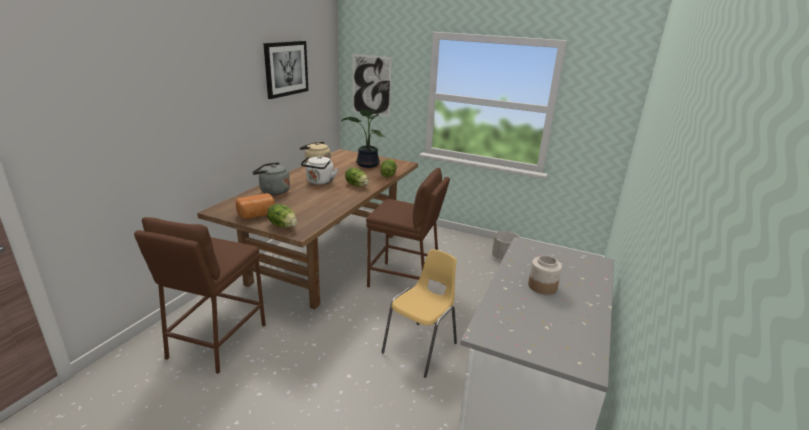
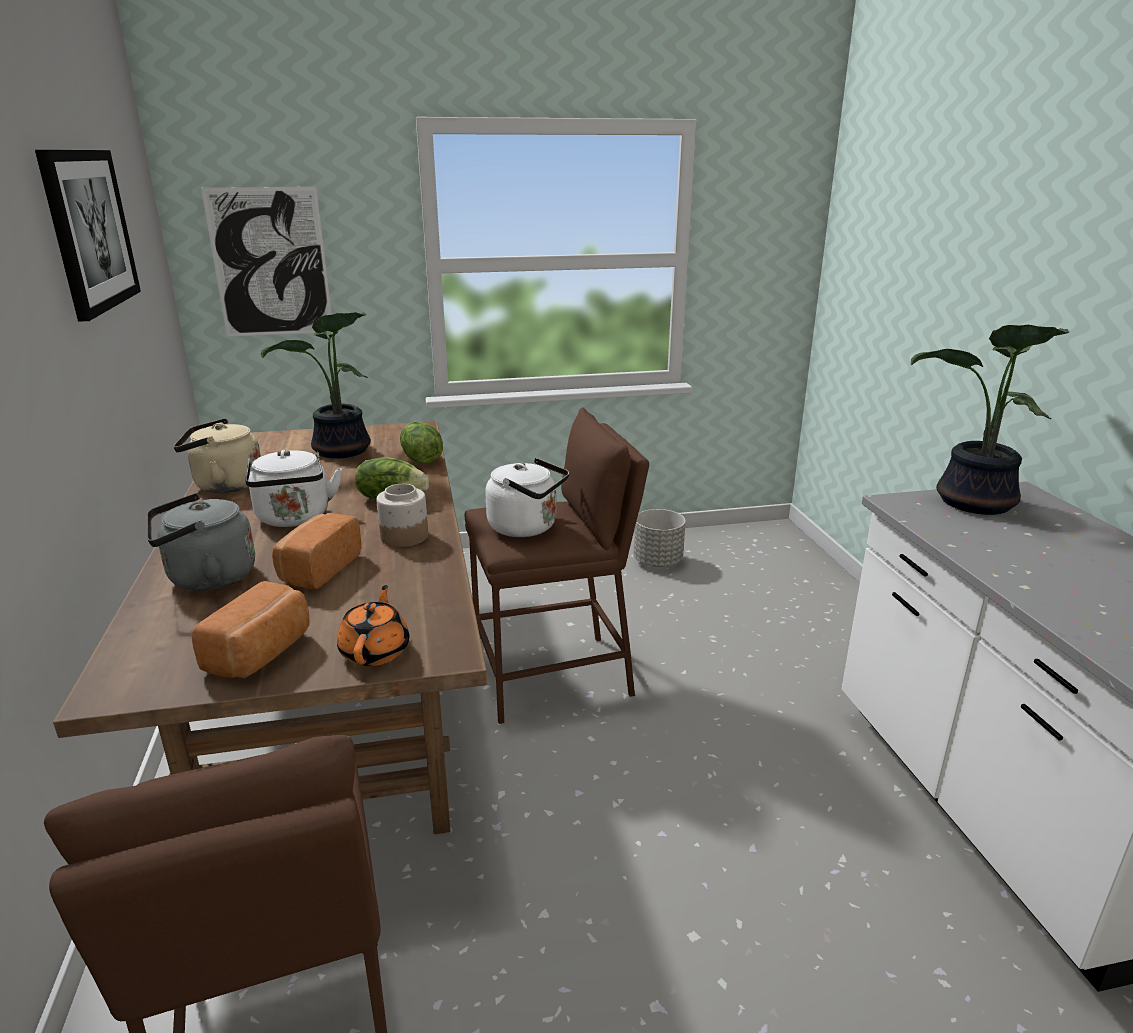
camera: 35 degrees left, 0 degrees up
lettuce [267,204,297,228] -> orange teapot [337,585,409,666]
yellow chair [381,249,457,378] -> none
jar [528,255,562,295] -> jar moved to [376,484,428,547]
none -> bread [272,513,362,589]
none -> white kettle [485,458,569,537]
none -> potted plant [911,325,1069,515]

